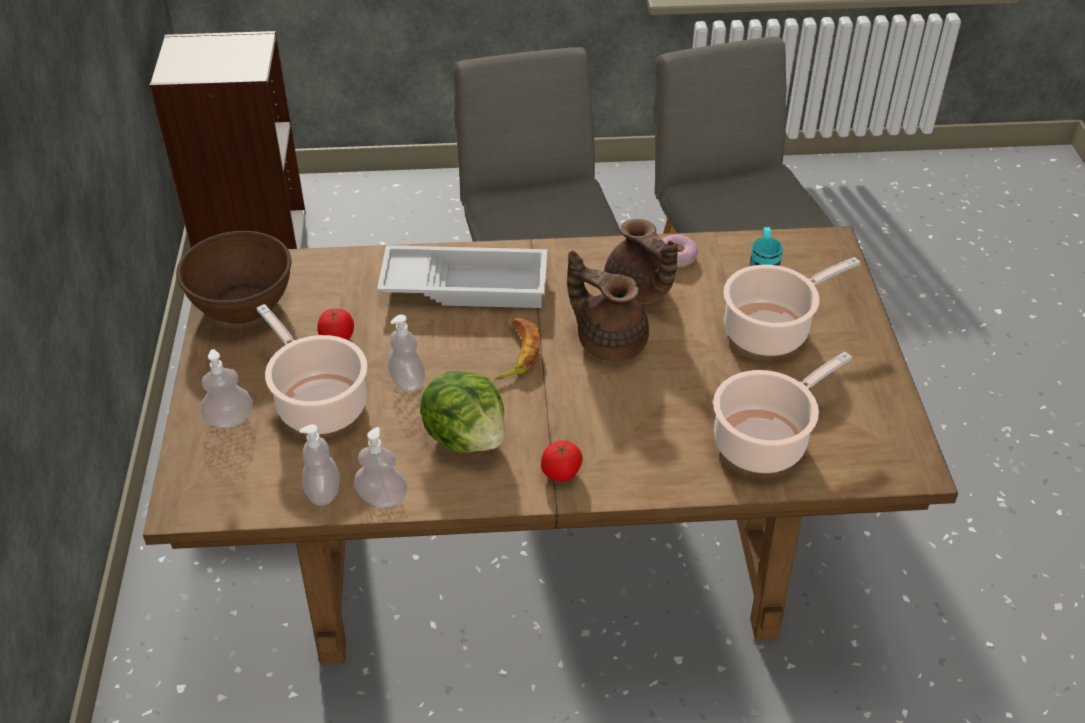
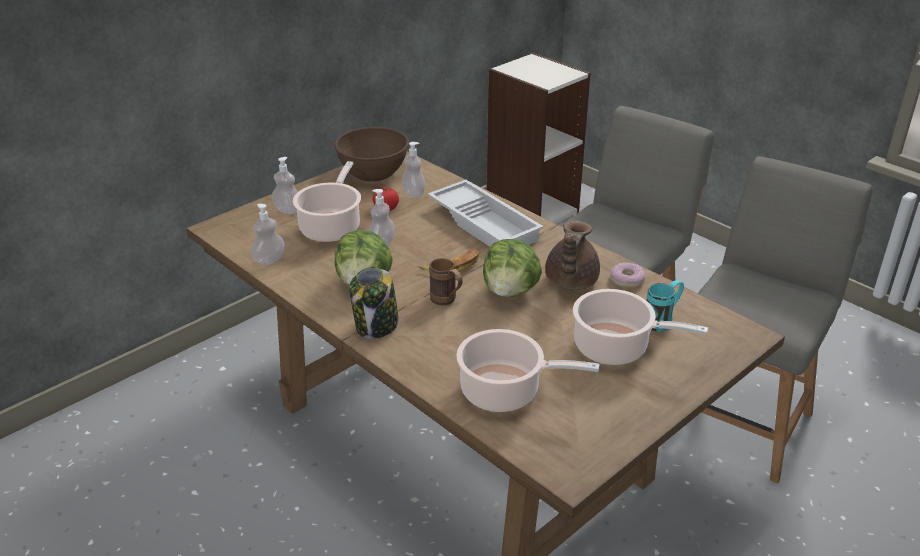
camera: 50 degrees right, 10 degrees down
soap dispenser [354,427,407,508] -> soap dispenser moved to [402,142,426,198]
tomato [541,440,582,482] -> jar [349,267,399,339]
brown teapot [567,251,649,361] -> lettuce [483,239,542,297]
none -> brown mug [429,258,463,305]

